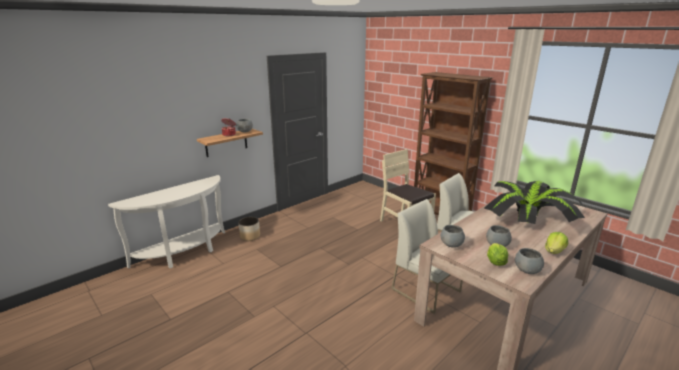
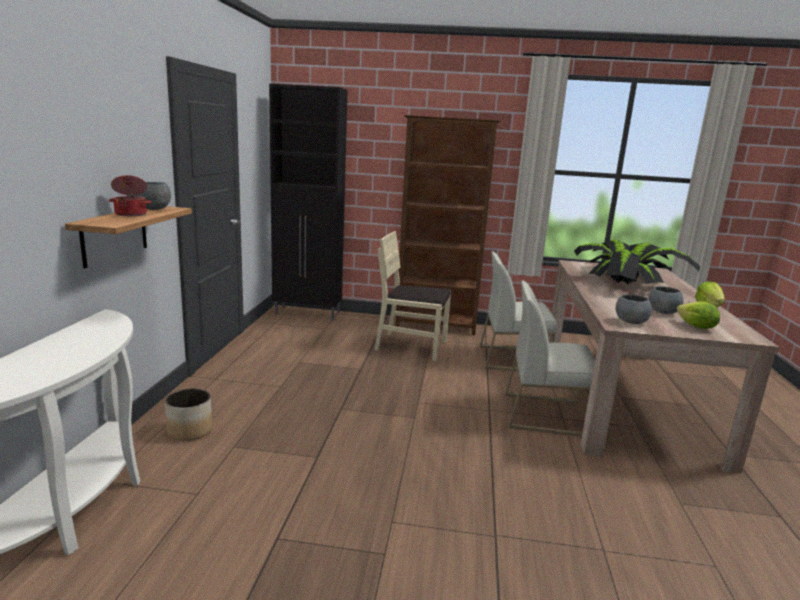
camera: 40 degrees left, 5 degrees down
grey bowl [515,248,544,274] -> none
none -> black cabinet [269,84,347,320]

